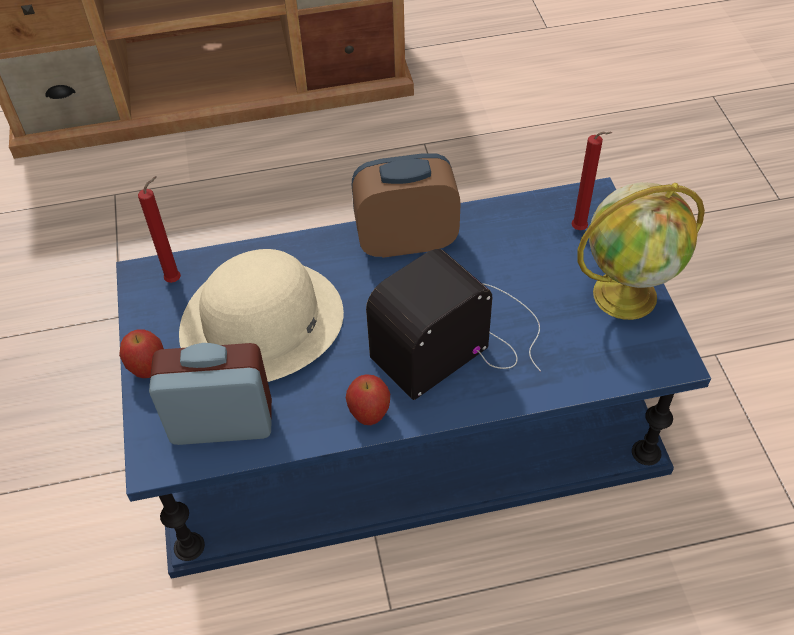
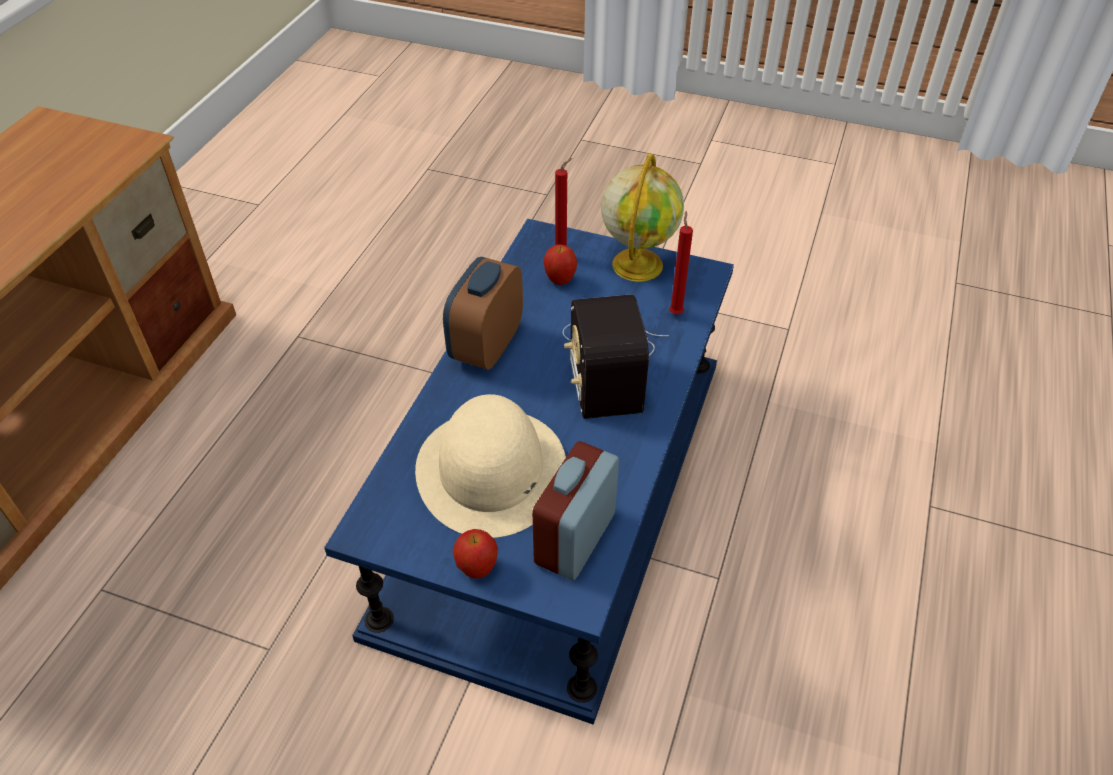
camera: 60 degrees left, 5 degrees down
red candle [138,176,181,283] -> red candle moved to [669,211,693,314]
apple [346,374,390,425] -> apple moved to [543,244,577,285]

